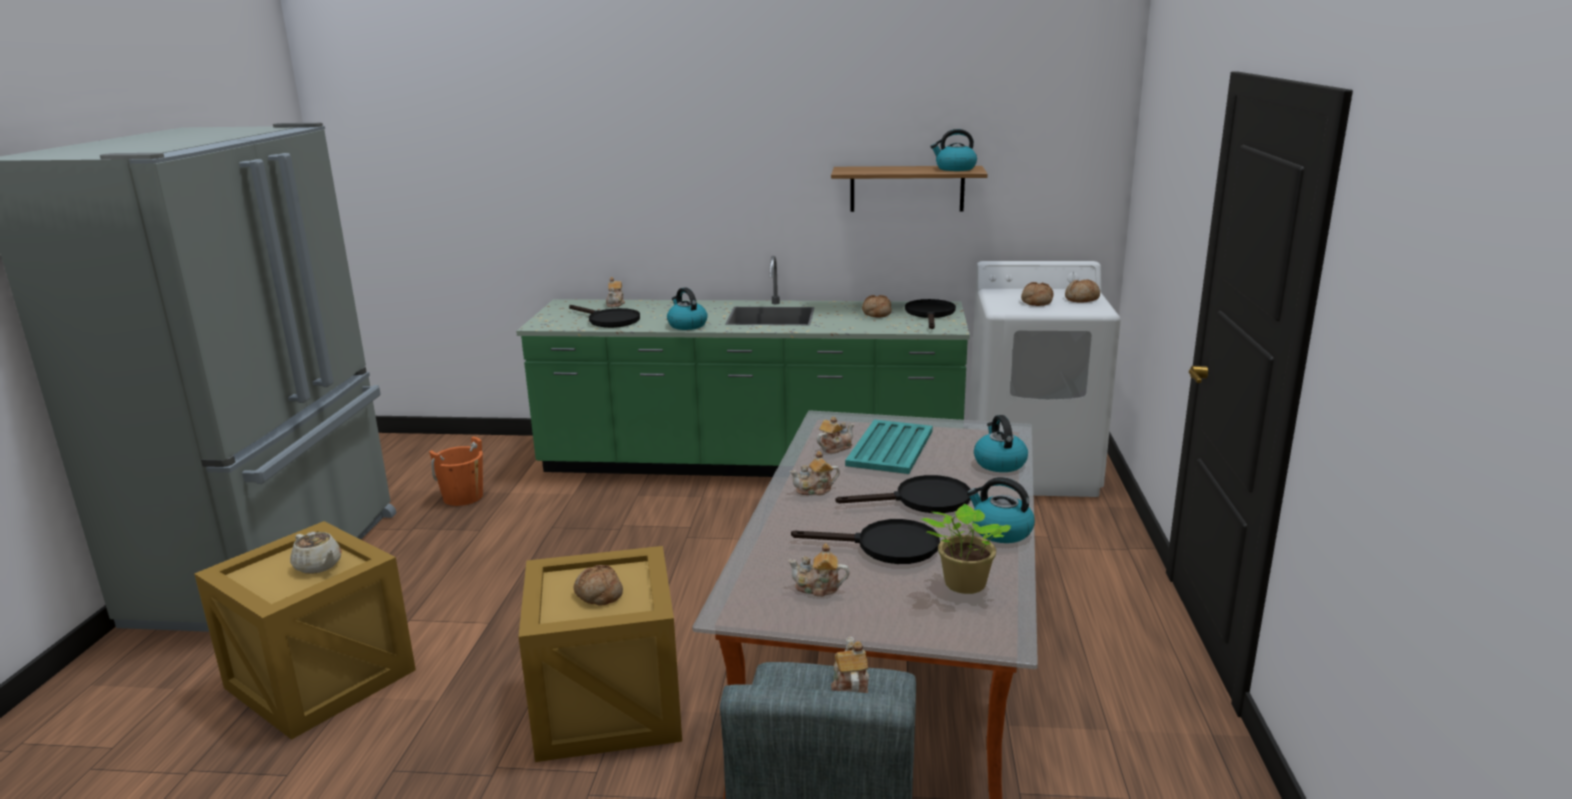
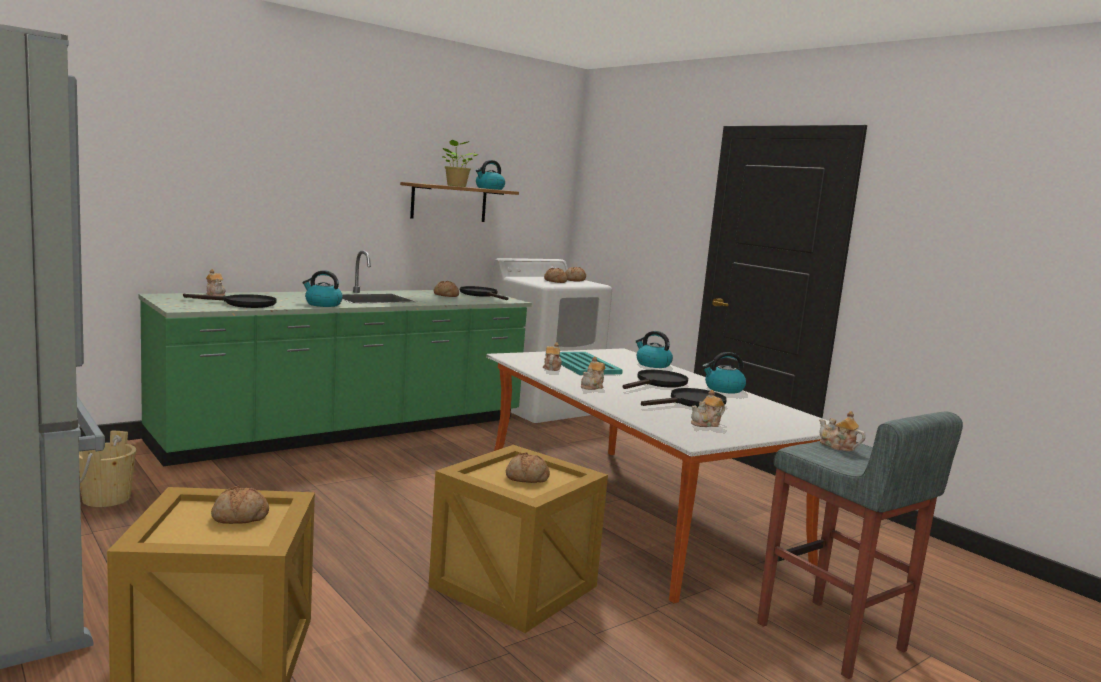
camera: 45 degrees left, 10 degrees down
beige teapot [290,532,342,574] -> bread [211,486,269,524]
orange bucket [429,436,483,506] -> beige bucket [79,431,136,507]
potted plant [921,504,1011,594] -> potted plant moved to [442,140,478,187]

